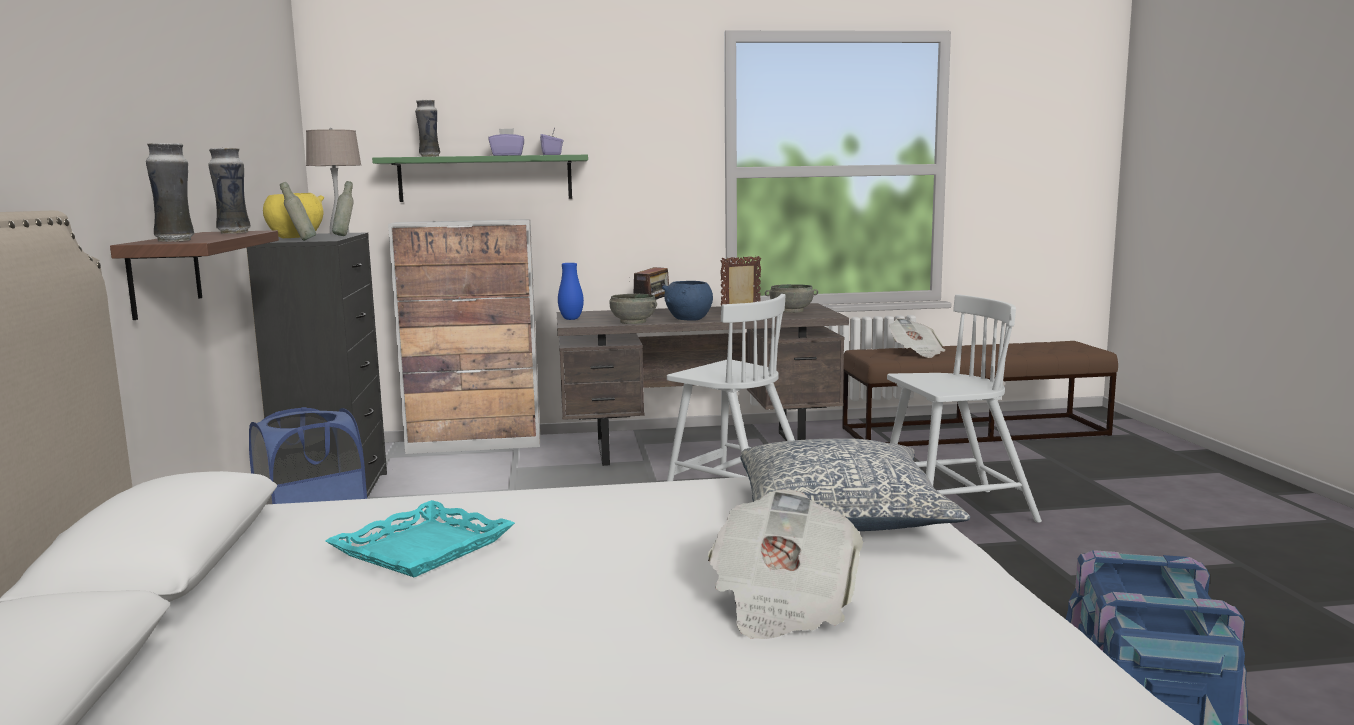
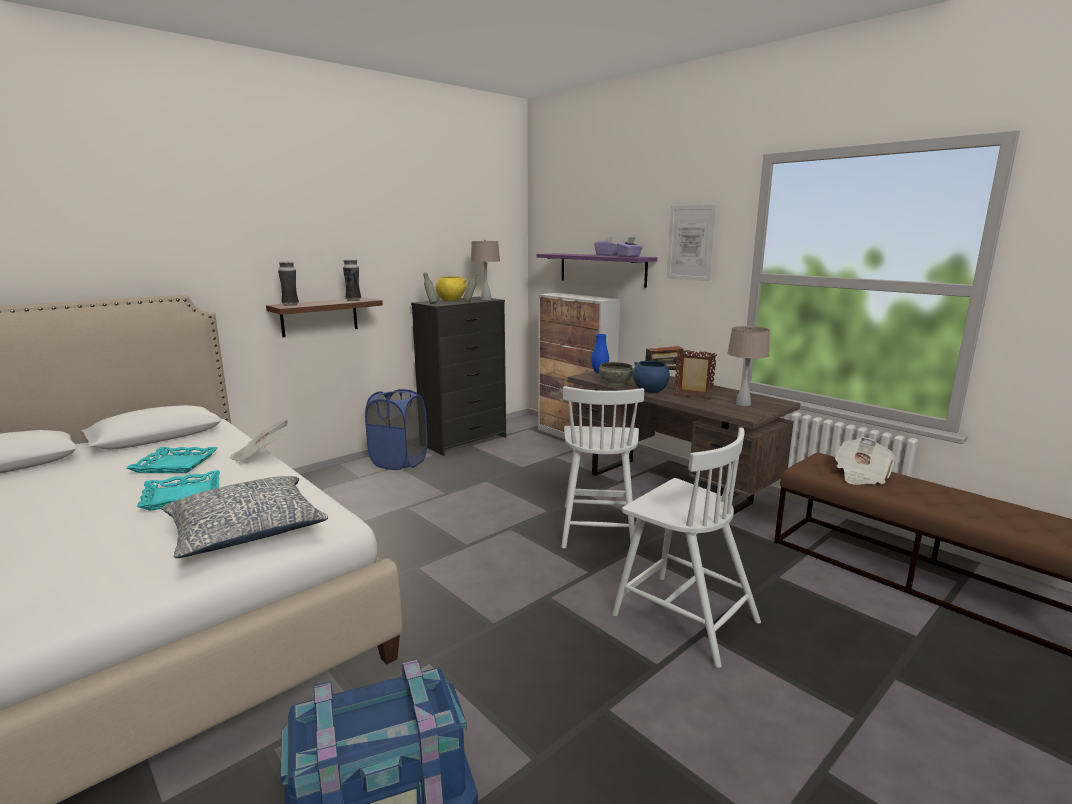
camera: 55 degrees right, 5 degrees up
green shelf [372,155,588,202] -> purple shelf [536,253,657,288]
vase [415,100,440,157] -> none
newspaper [708,490,863,639] -> newspaper moved to [230,420,290,463]
grey bowl [765,284,818,313] -> beige table lamp [727,326,770,406]
none -> turquoise tray [137,470,220,511]
none -> picture [667,205,717,281]

